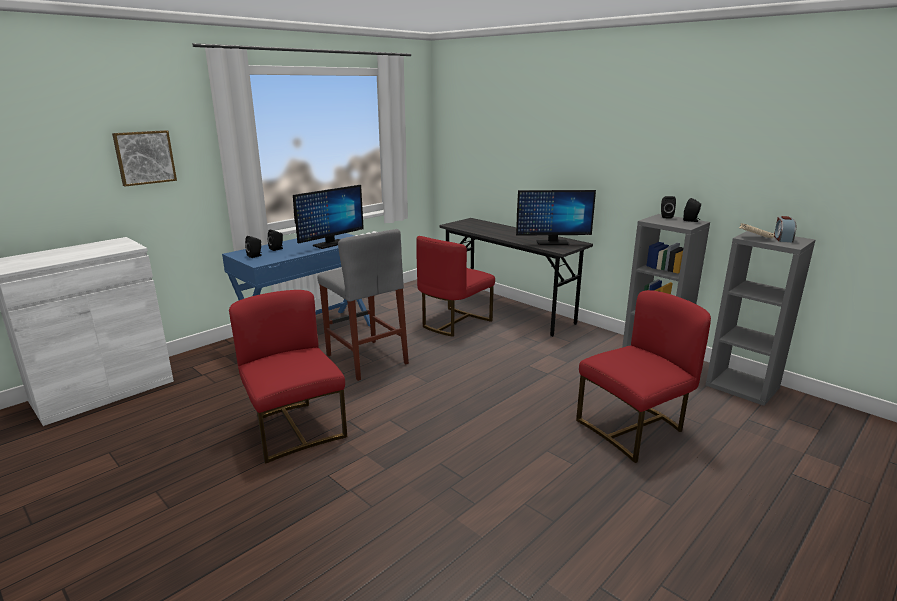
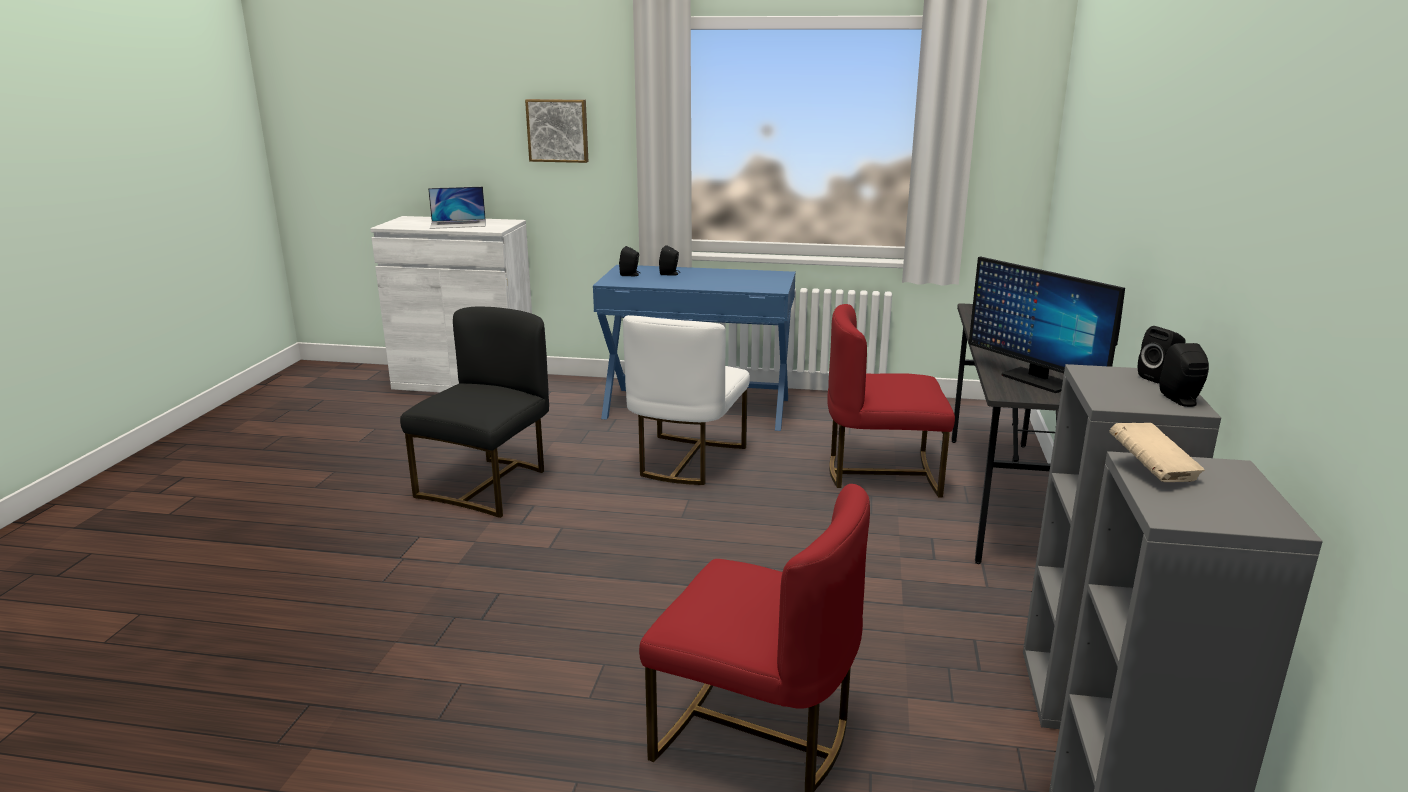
camera: 55 degrees right, 0 degrees up
red chair [229,290,347,464] -> black chair [400,307,549,518]
monitor [293,185,364,249] -> none
grey stool [317,229,409,381] -> white chair [623,315,750,485]
alarm clock [774,216,796,242] -> none
none -> laptop [428,186,486,229]

